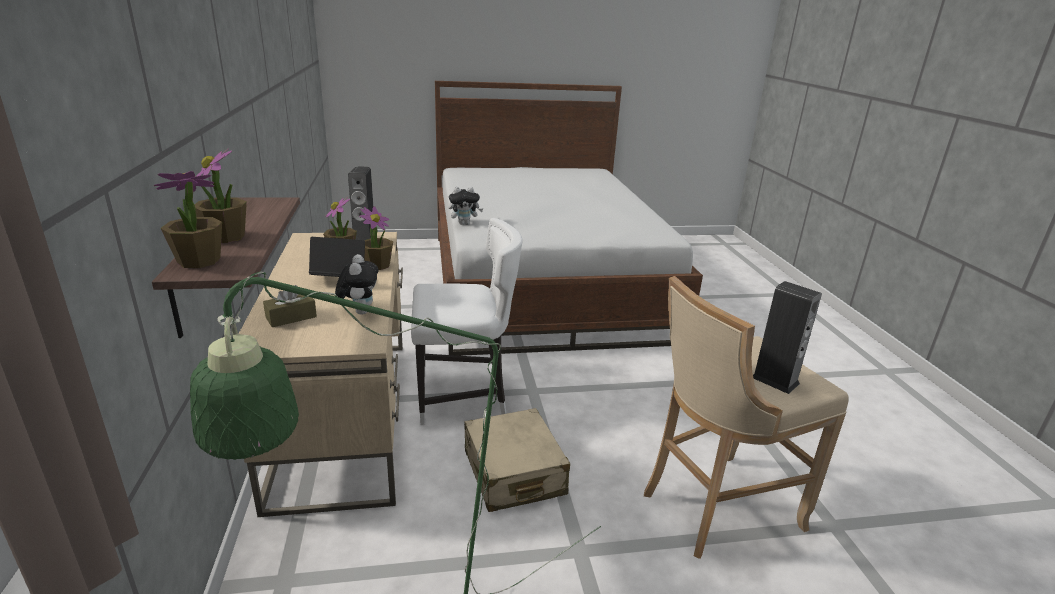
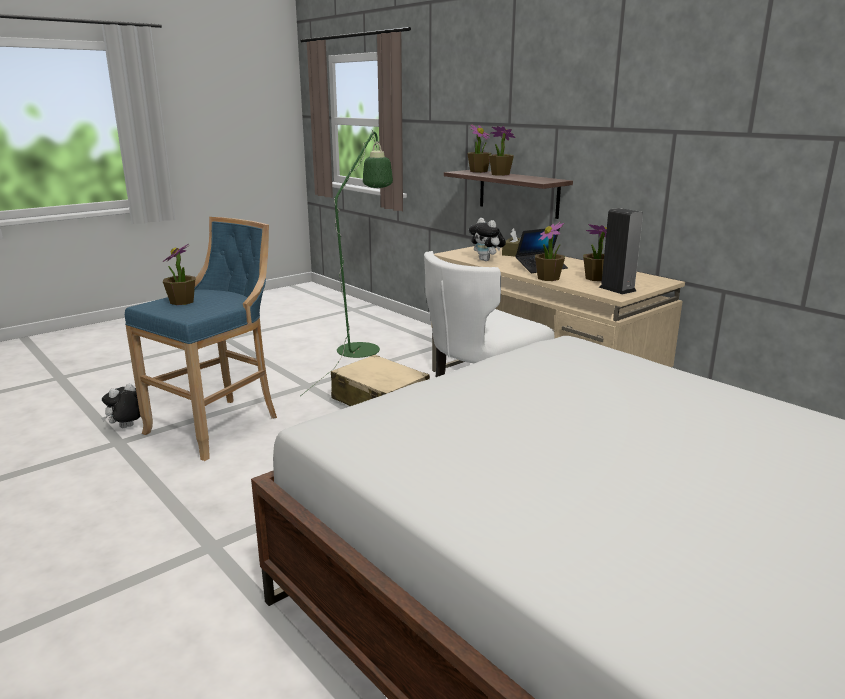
camera: 150 degrees right, 5 degrees down
plush toy [448,187,483,225] -> plush toy moved to [101,383,140,428]
beige stool [644,276,849,559] -> blue stool [125,217,277,461]
speaker [753,281,822,394] -> potted plant [163,244,196,305]

